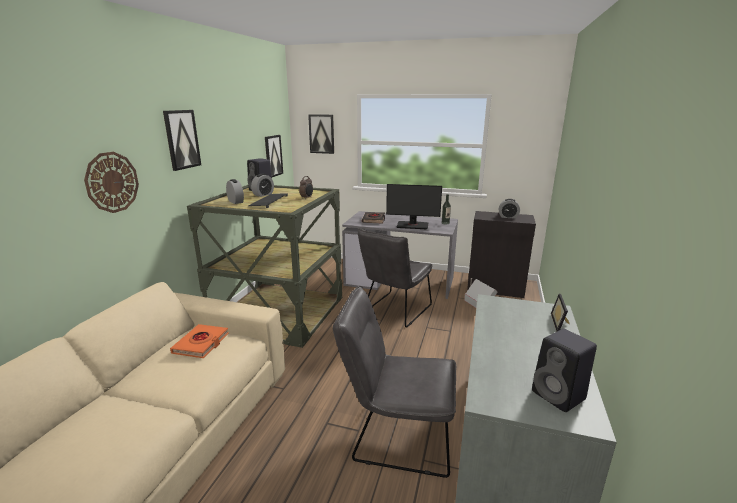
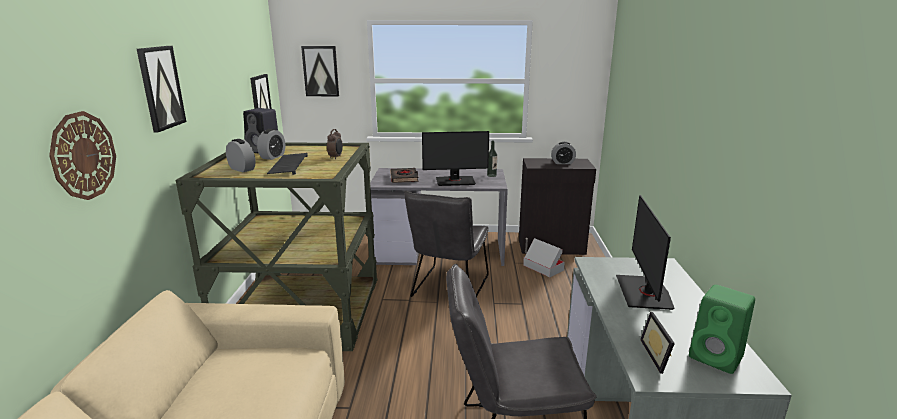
camera: 15 degrees left, 0 degrees up
orange book [170,324,229,358] -> none
black speaker [532,329,597,412] -> green speaker [689,285,755,374]
picture frame [551,293,570,332] -> picture frame moved to [640,312,675,374]
none -> monitor [616,195,675,310]

